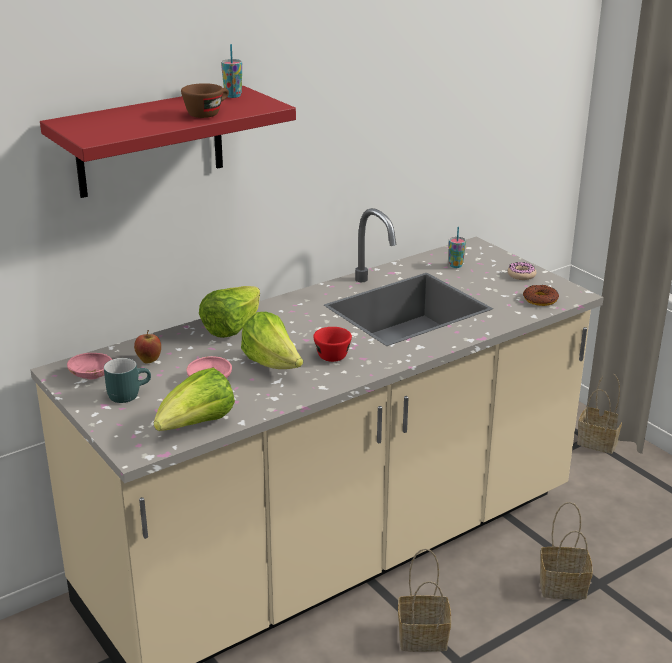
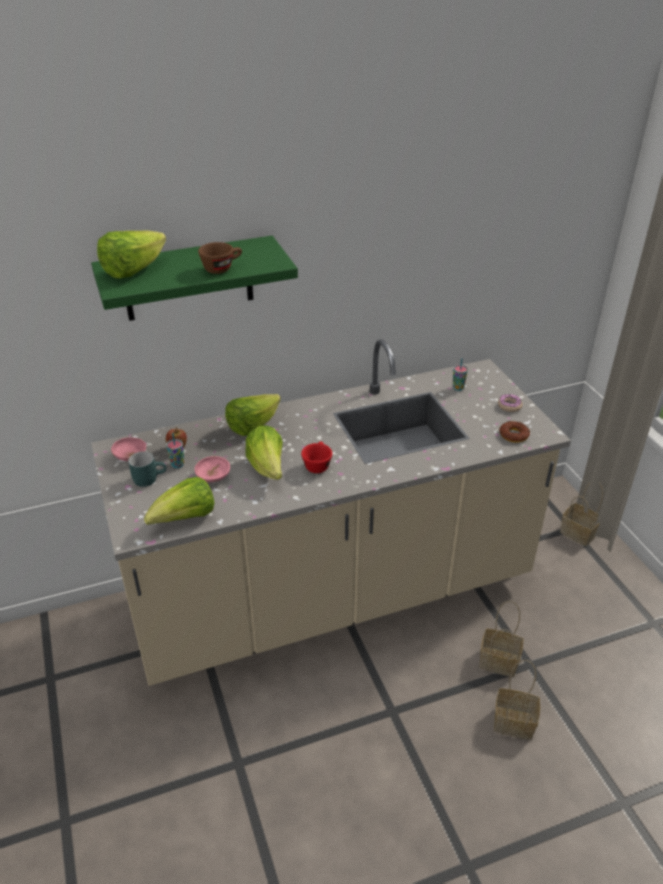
camera: 15 degrees right, 10 degrees up
red shelf [40,86,296,198] -> green shelf [91,236,298,321]
cup [221,44,242,98] -> cup moved to [166,433,184,468]
basket [398,549,451,652] -> basket moved to [494,660,540,740]
none -> lettuce [97,230,166,279]

